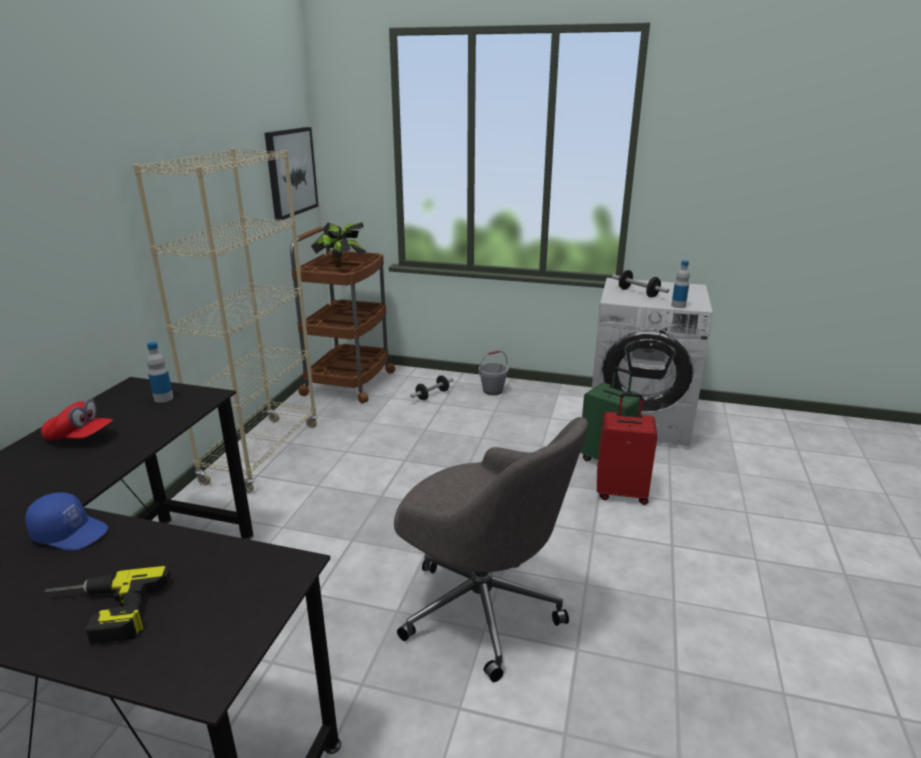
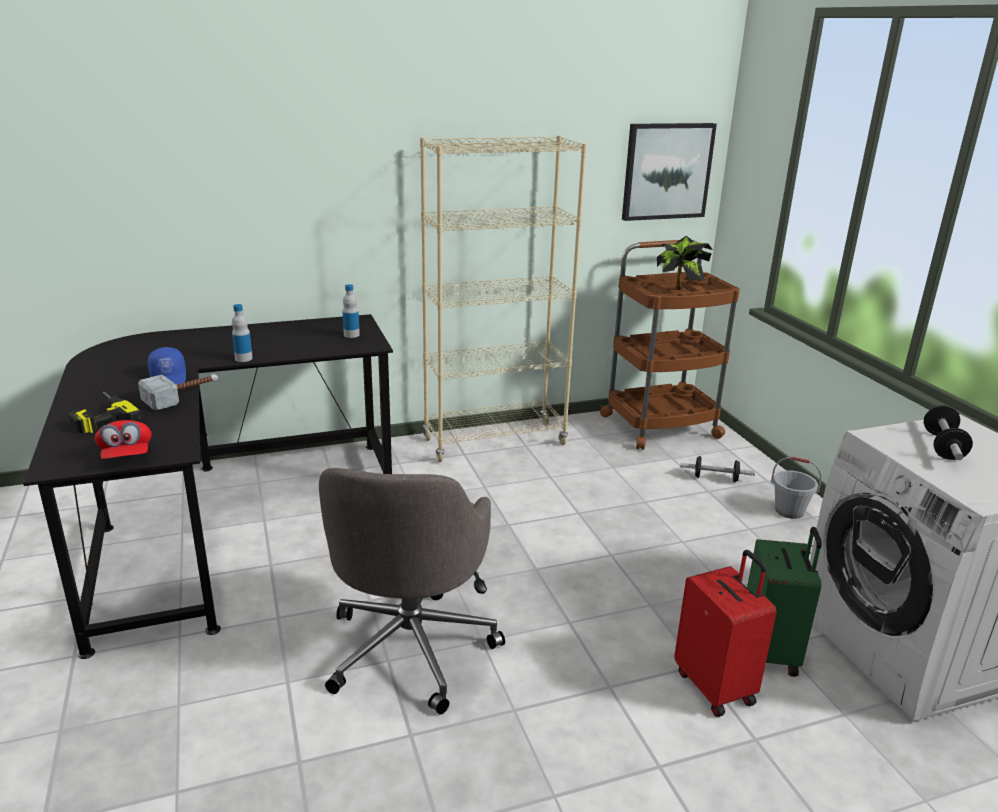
camera: 55 degrees right, 0 degrees up
red cap [41,399,113,441] -> red cap moved to [95,420,152,459]
bottle [671,260,690,308] -> bottle moved to [232,304,253,362]
none -> hammer [138,374,218,410]

